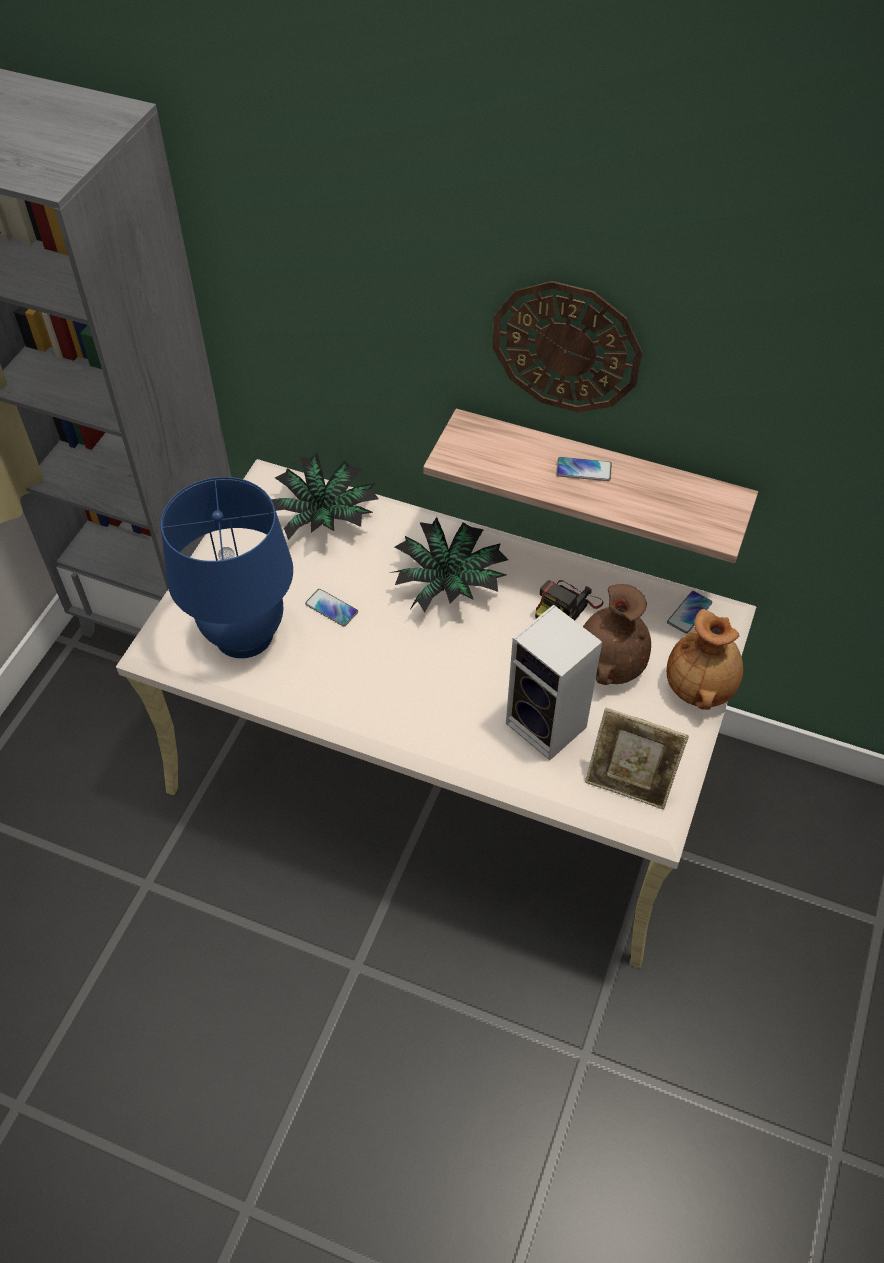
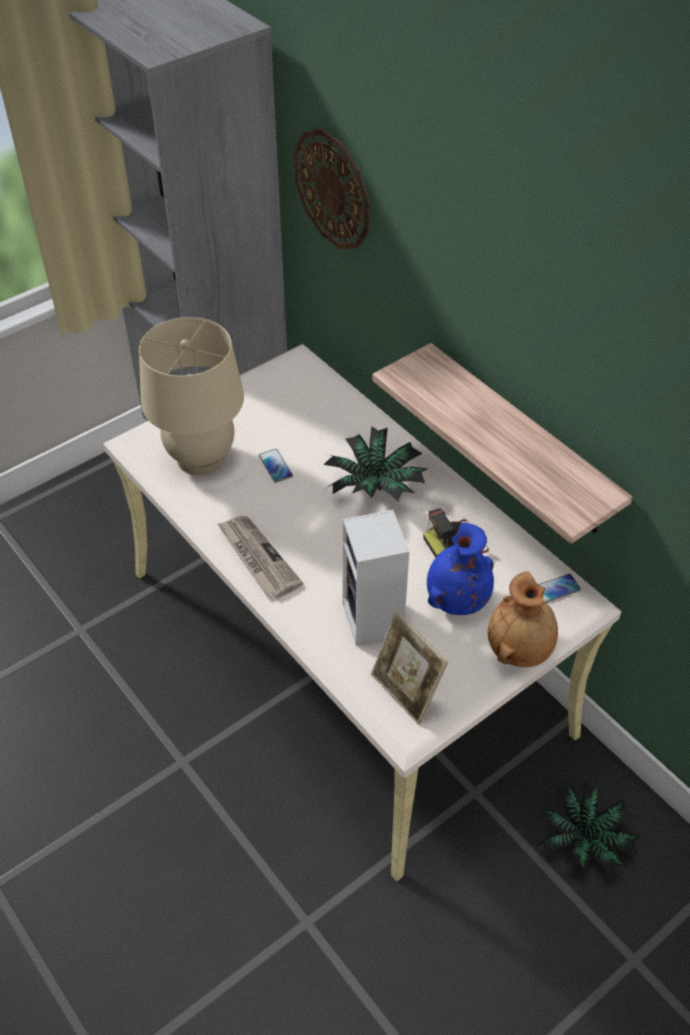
camera: 30 degrees right, 5 degrees down
blue table lamp [161,477,293,658] -> beige table lamp [139,317,244,476]
potted plant [271,453,379,540] -> potted plant moved to [535,781,640,877]
wall clock [493,281,642,413] -> wall clock moved to [294,129,370,249]
phone [556,457,612,481] -> none
brown vase [583,584,651,685] -> blue vase [427,523,494,615]
none -> newspaper [217,516,303,598]

